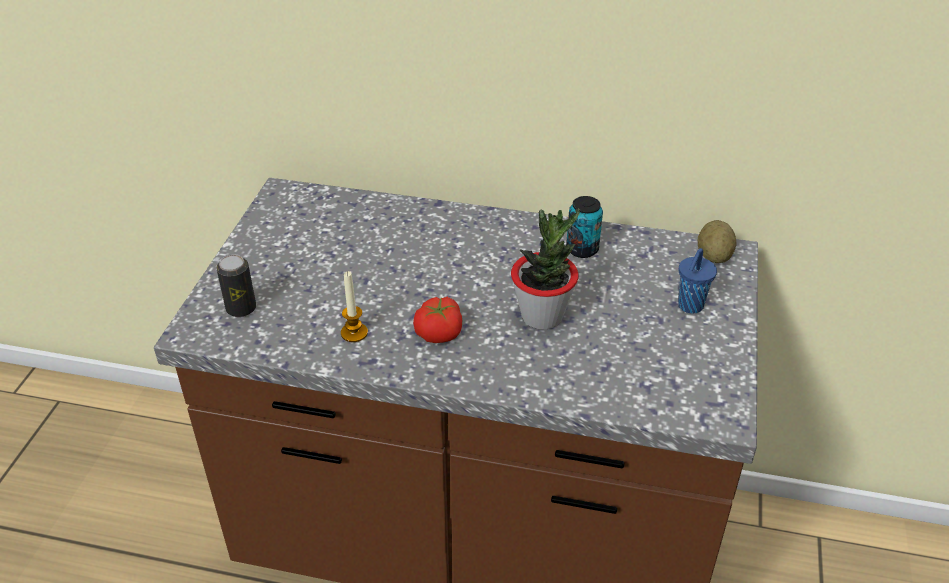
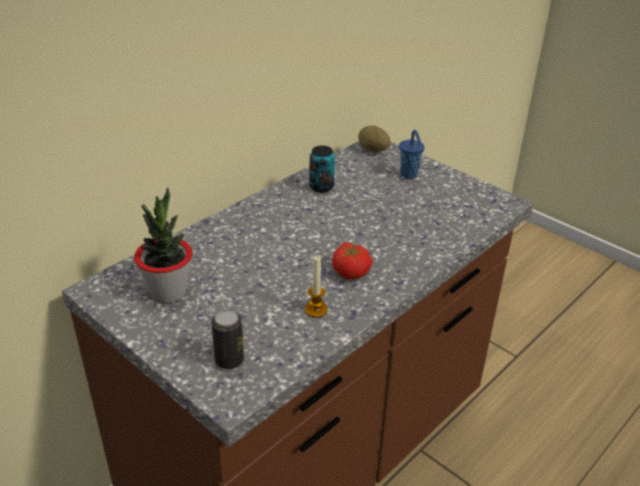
camera: 60 degrees left, 5 degrees down
potted plant [511,208,580,330] -> potted plant moved to [134,187,193,303]

